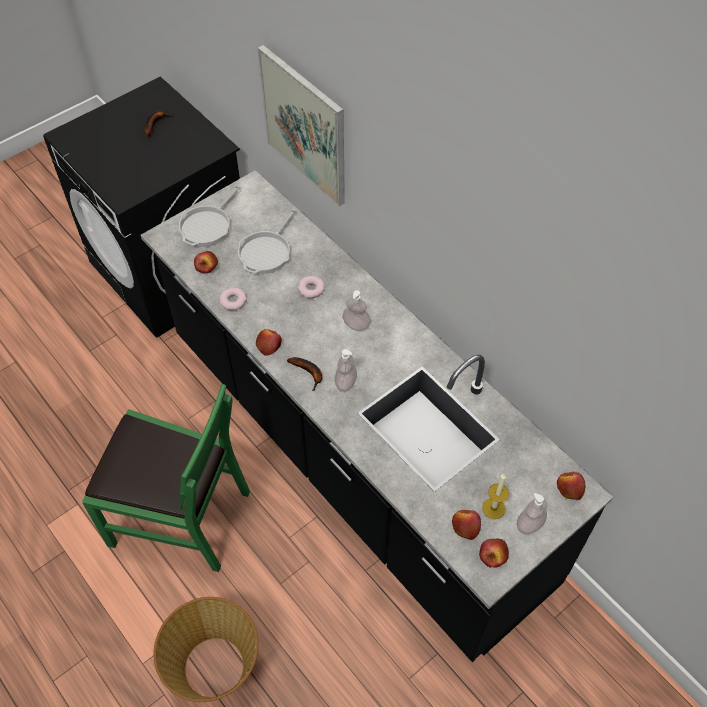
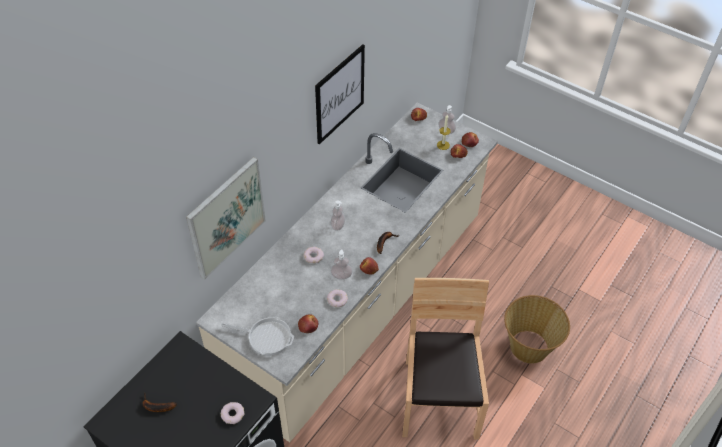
camera: 105 degrees left, 5 degrees down
green chair [82,384,250,572] -> brown chair [402,278,489,440]
black counter [141,170,613,662] -> beige counter [196,103,498,442]
frying pan [238,209,295,274] -> none
soap dispenser [335,349,357,392] -> soap dispenser moved to [331,249,353,280]
none -> donut [221,402,245,424]
none -> picture [315,44,365,144]

